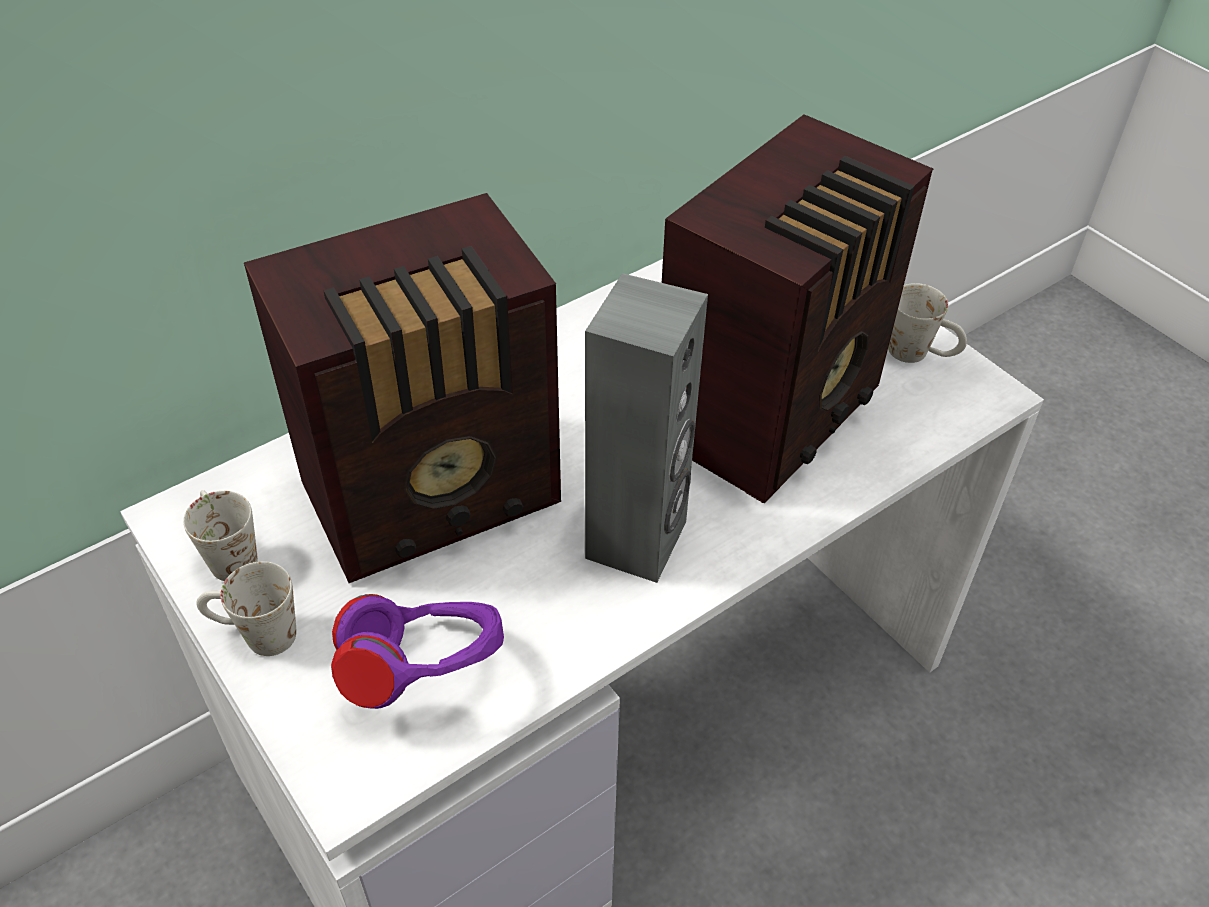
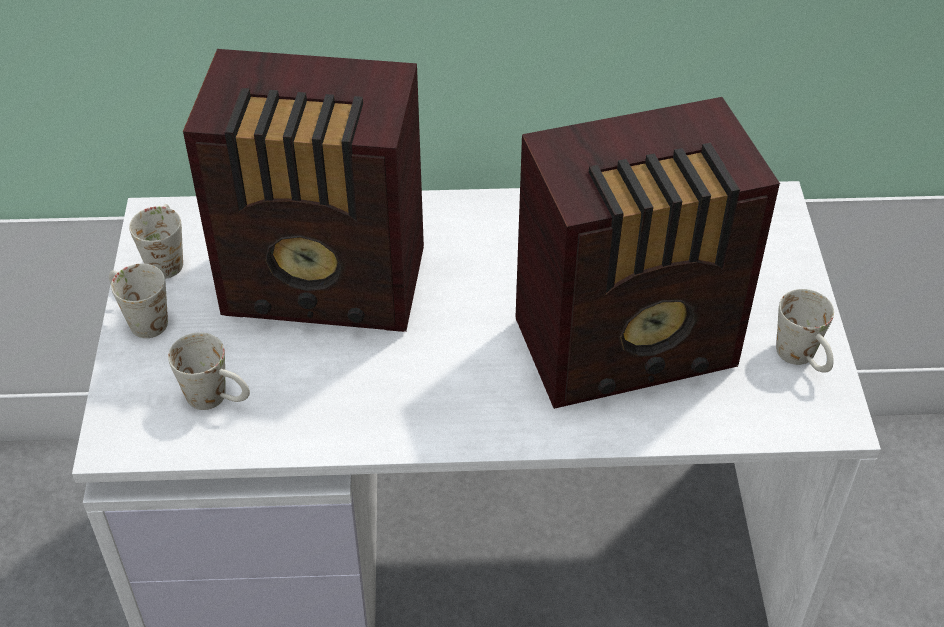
camera: 35 degrees right, 0 degrees up
purple headphones [331,594,504,709] -> white mug [168,332,250,410]
grey speaker [585,273,708,583] -> none

